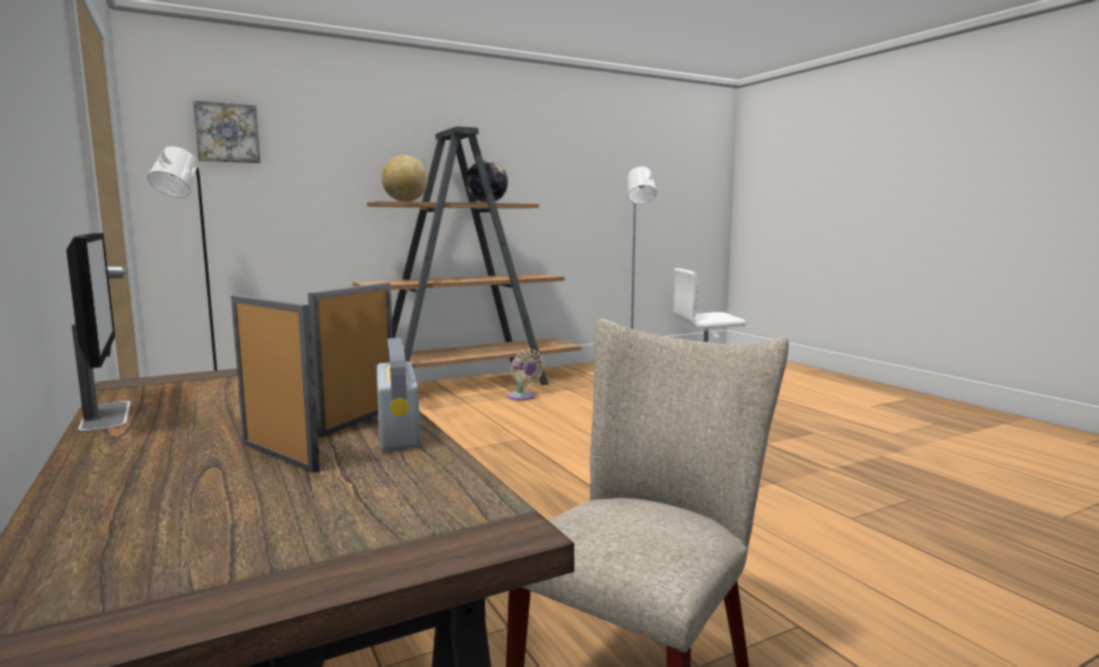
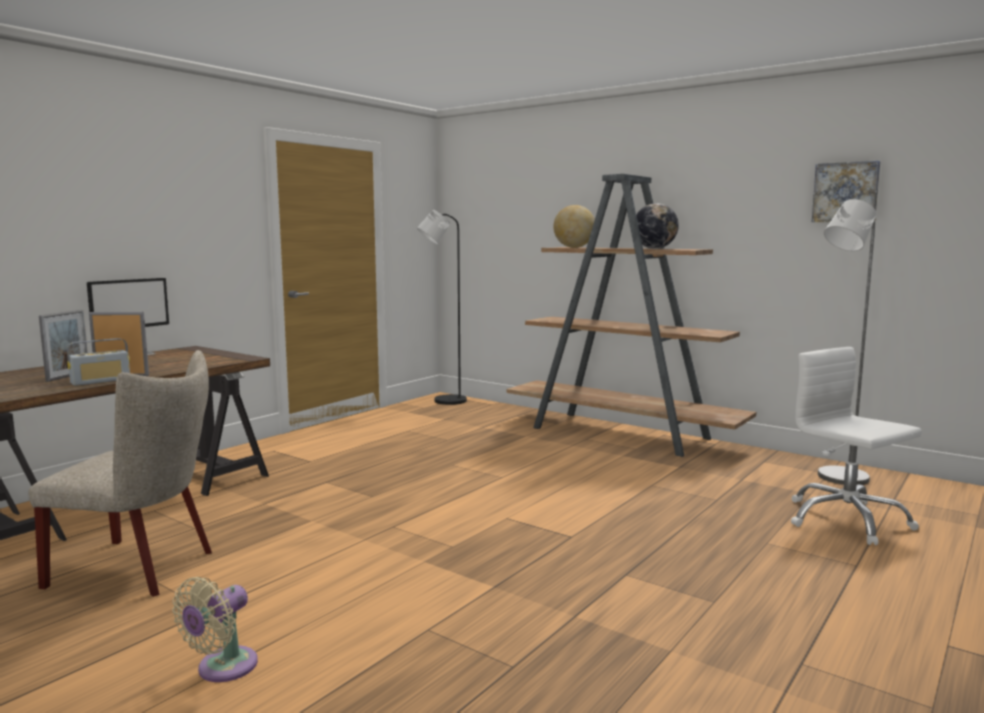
camera: 65 degrees right, 0 degrees up
picture [193,101,260,163] -> picture moved to [812,161,881,222]
beige fan [508,349,544,400] -> beige fan moved to [172,577,258,682]

